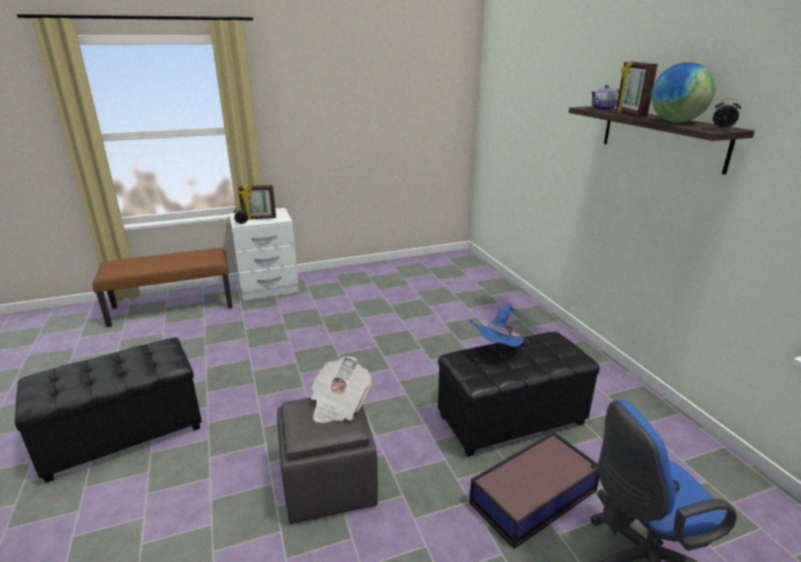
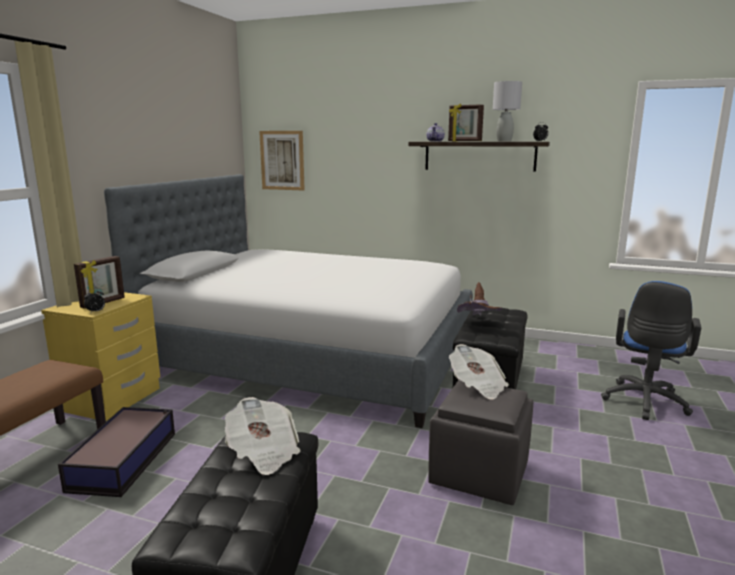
camera: 50 degrees left, 10 degrees down
white nightstand [229,208,299,301] -> yellow nightstand [41,292,160,421]
blue hat [469,304,529,347] -> brown hat [457,282,502,316]
storage box [469,432,599,549] -> storage box moved to [58,407,175,497]
globe [651,62,715,122] -> grey table lamp [493,81,522,142]
none -> bed [104,174,473,428]
none -> newspaper [225,397,300,475]
none -> picture [259,131,305,191]

